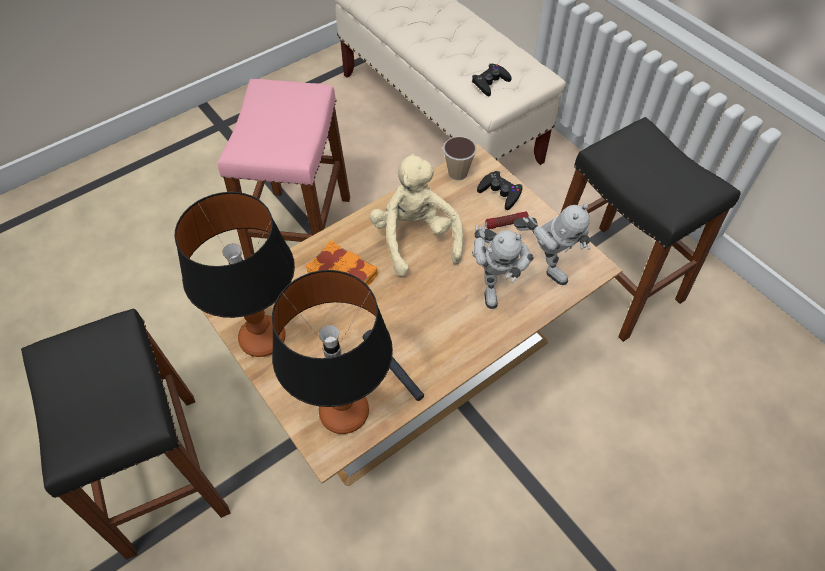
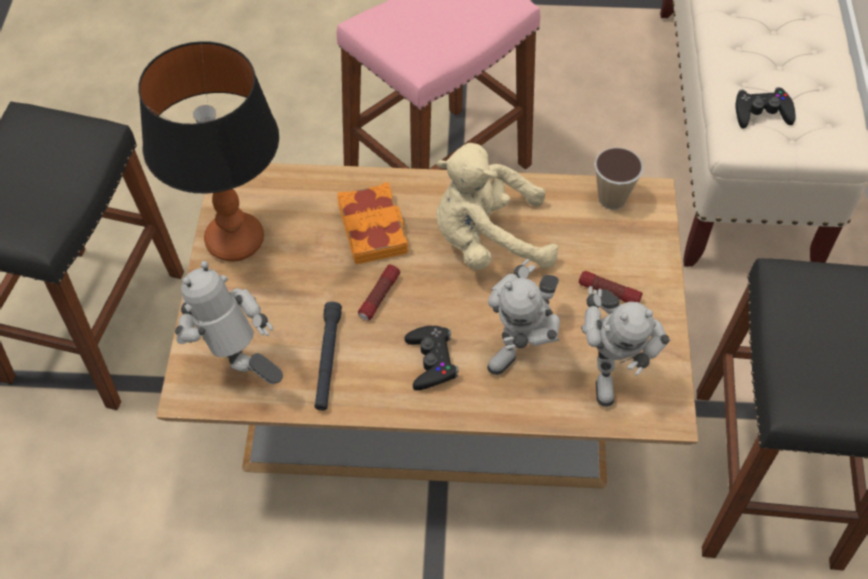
camera: 40 degrees right, 0 degrees up
table lamp [272,270,393,434] -> toy robot [175,261,283,384]
beige plush toy [370,154,464,276] -> beige plush toy turned 120 degrees counterclockwise [436,143,558,270]
black game controller [477,171,523,210] -> black game controller moved to [405,326,459,391]
none -> flashlight [358,265,400,320]

